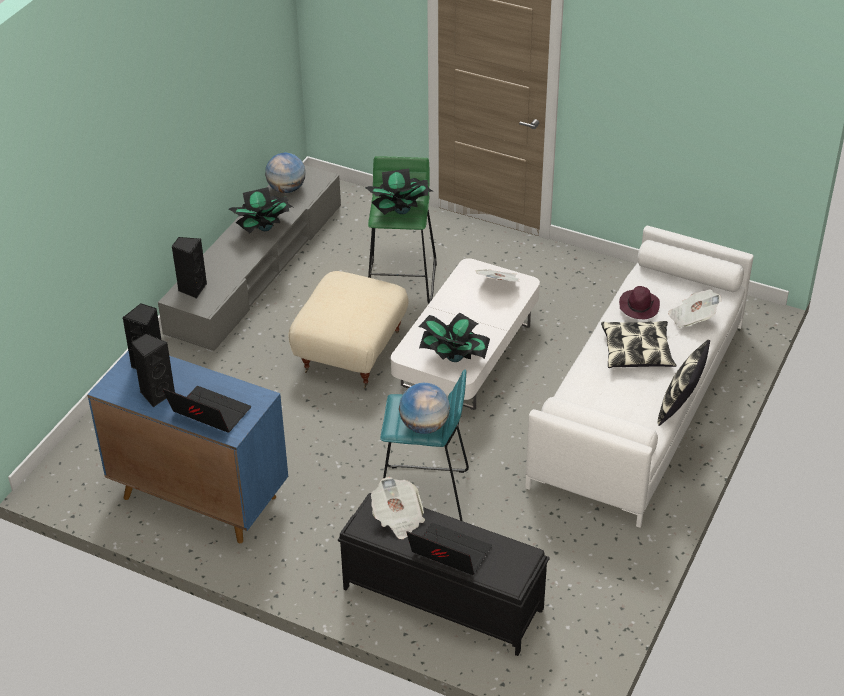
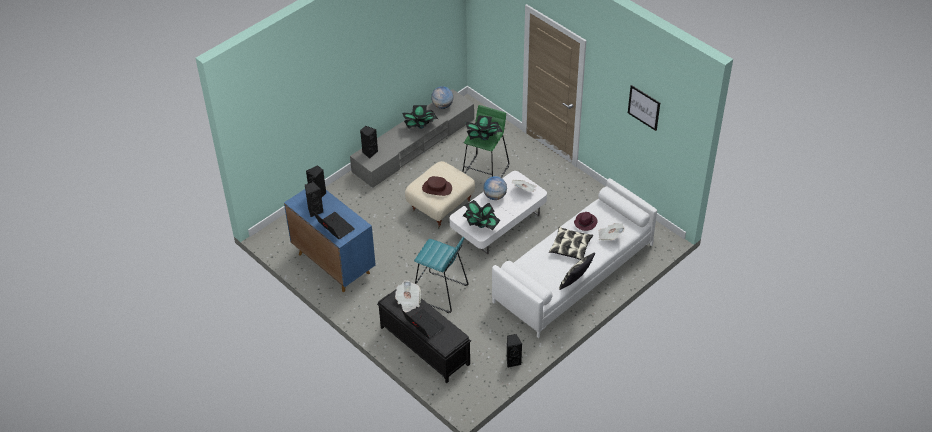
camera: 20 degrees right, 5 degrees up
globe [399,383,450,434] -> globe moved to [483,176,507,200]
none -> brown hat [422,176,452,196]
none -> black speaker [507,334,522,368]
none -> picture [628,85,660,131]

